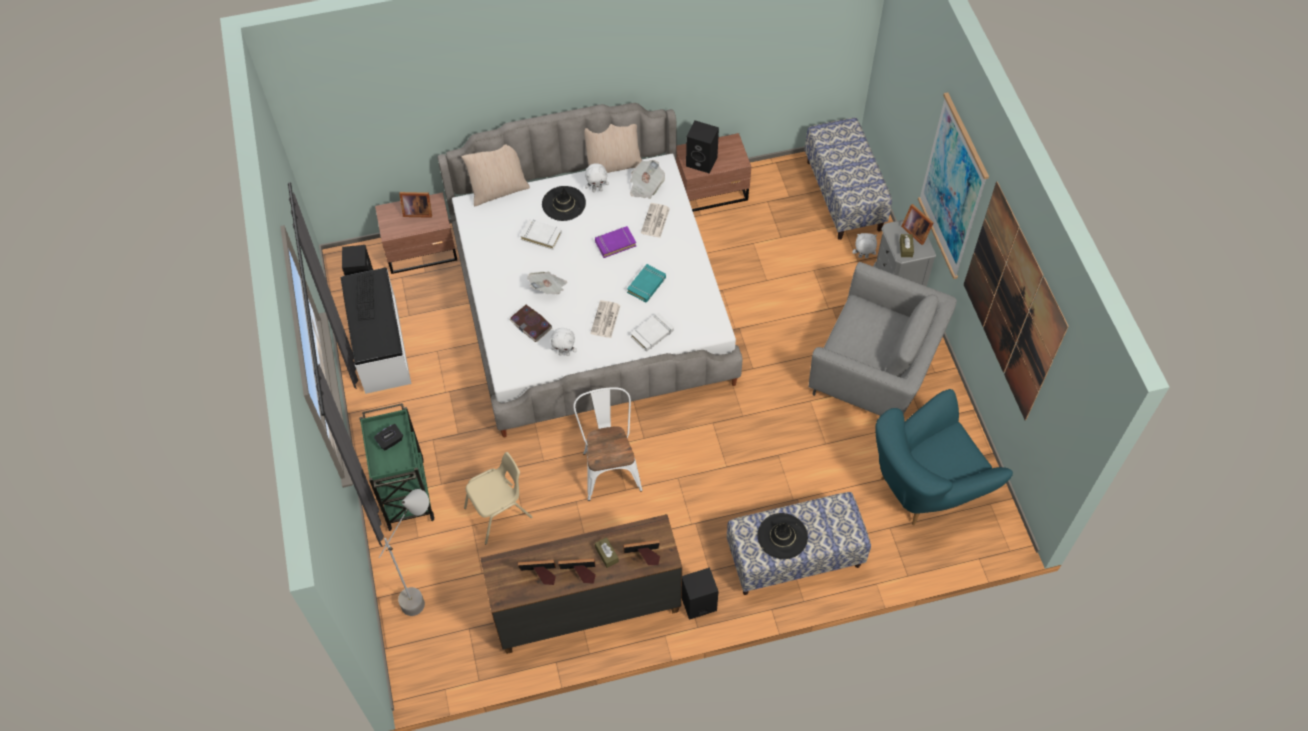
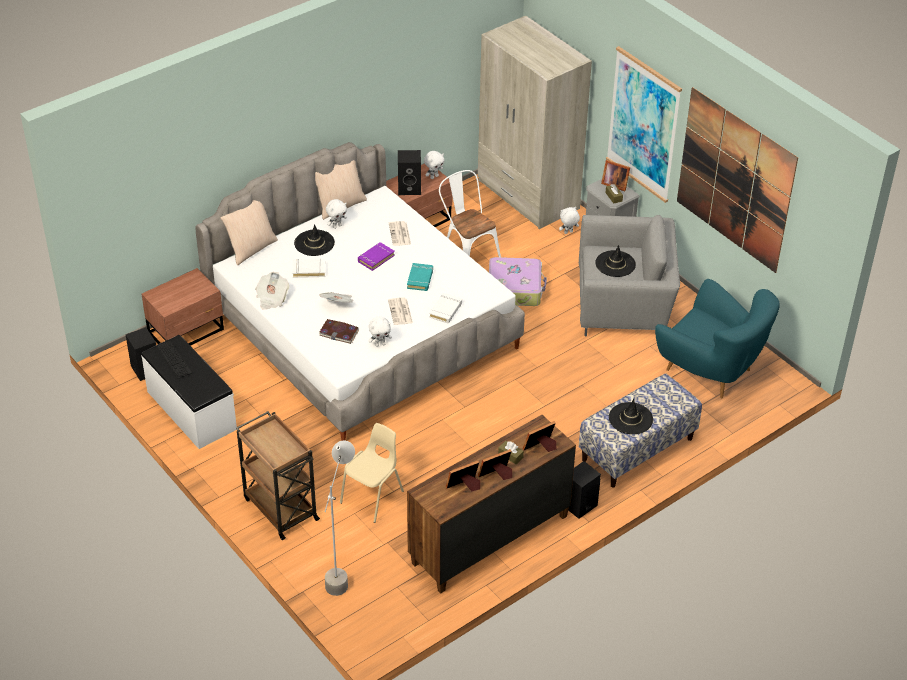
camera: 25 degrees left, 15 degrees down
green cart [359,403,435,531] -> brown cart [236,411,320,540]
black tissue box [374,424,403,450] -> none
picture frame [399,192,432,218] -> none
white chair [573,387,643,501] -> white chair moved to [439,170,501,257]
newspaper [630,160,665,199] -> newspaper moved to [255,272,289,310]
bench [805,117,892,240] -> beige wardrobe [478,16,592,229]
turquoise armchair [875,389,1013,525] -> turquoise armchair turned 90 degrees counterclockwise [655,279,780,398]
none -> white plush toy [424,151,445,179]
none -> suitcase [489,257,547,306]
none -> black hat [595,245,636,277]

